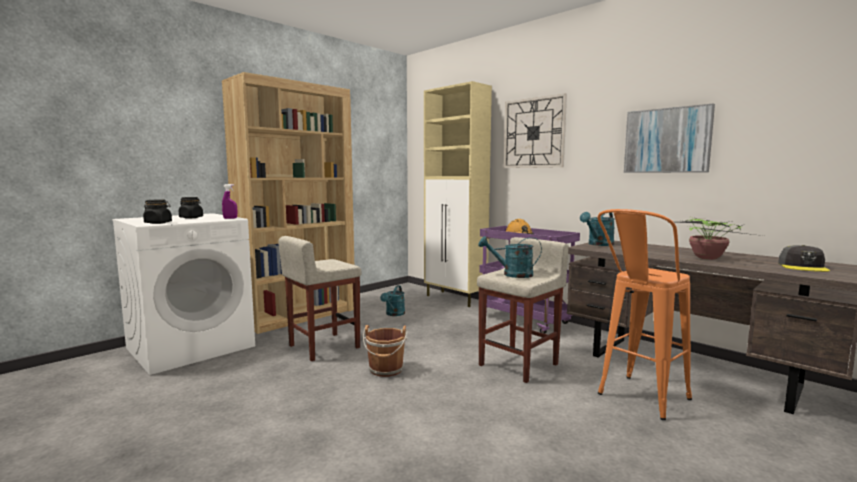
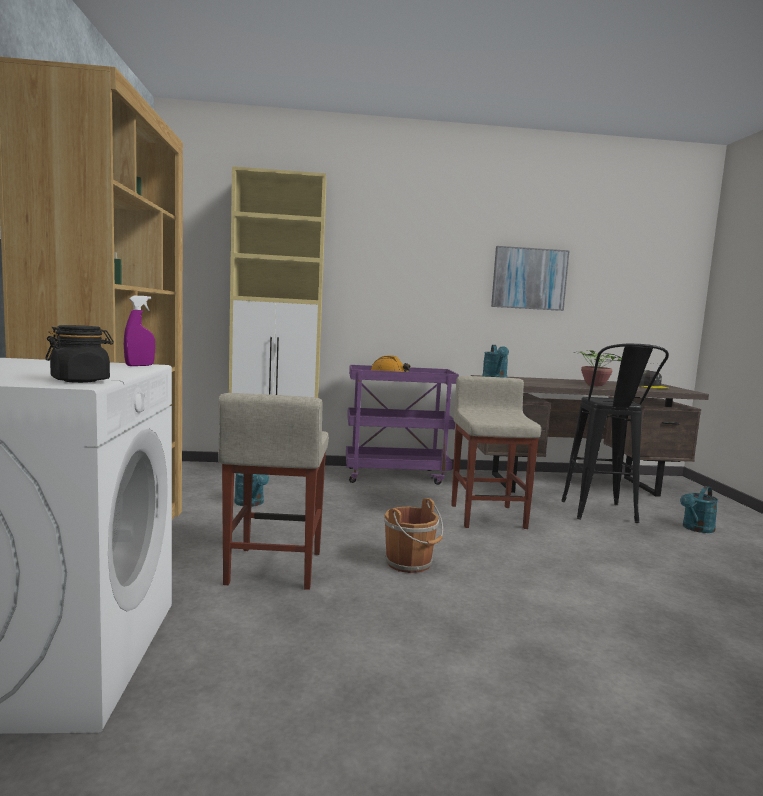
camera: 50 degrees left, 0 degrees up
black jar [179,197,203,218] -> none
turquoise watering can [478,236,542,278] -> turquoise watering can moved to [680,486,718,533]
wall clock [504,93,567,168] -> none
orange stool [598,209,692,420] -> black stool [561,344,669,523]

